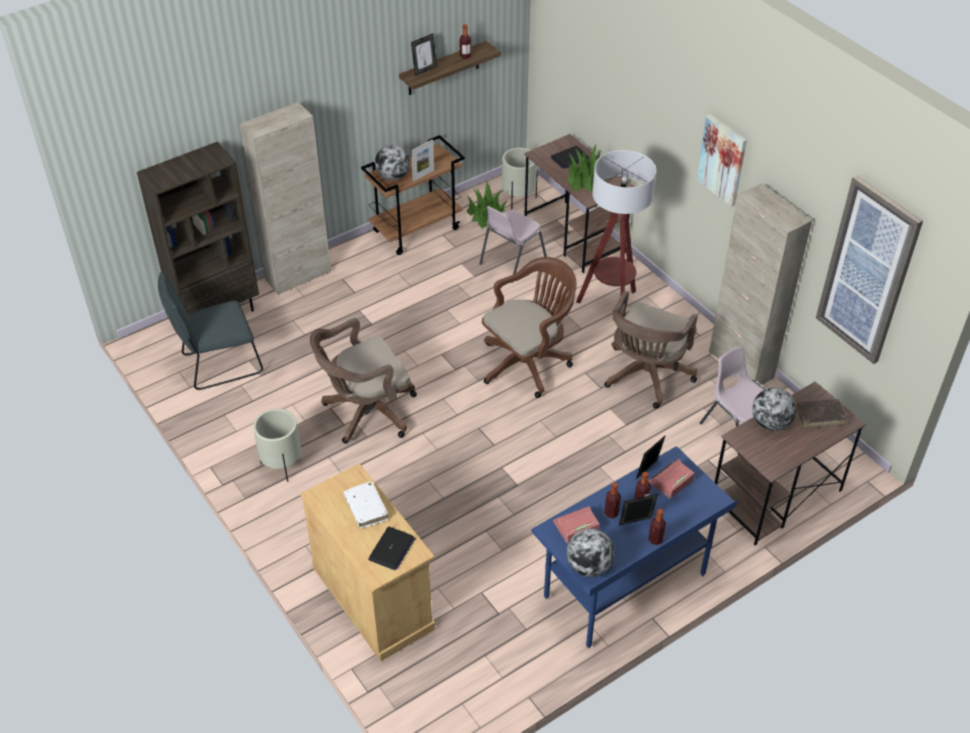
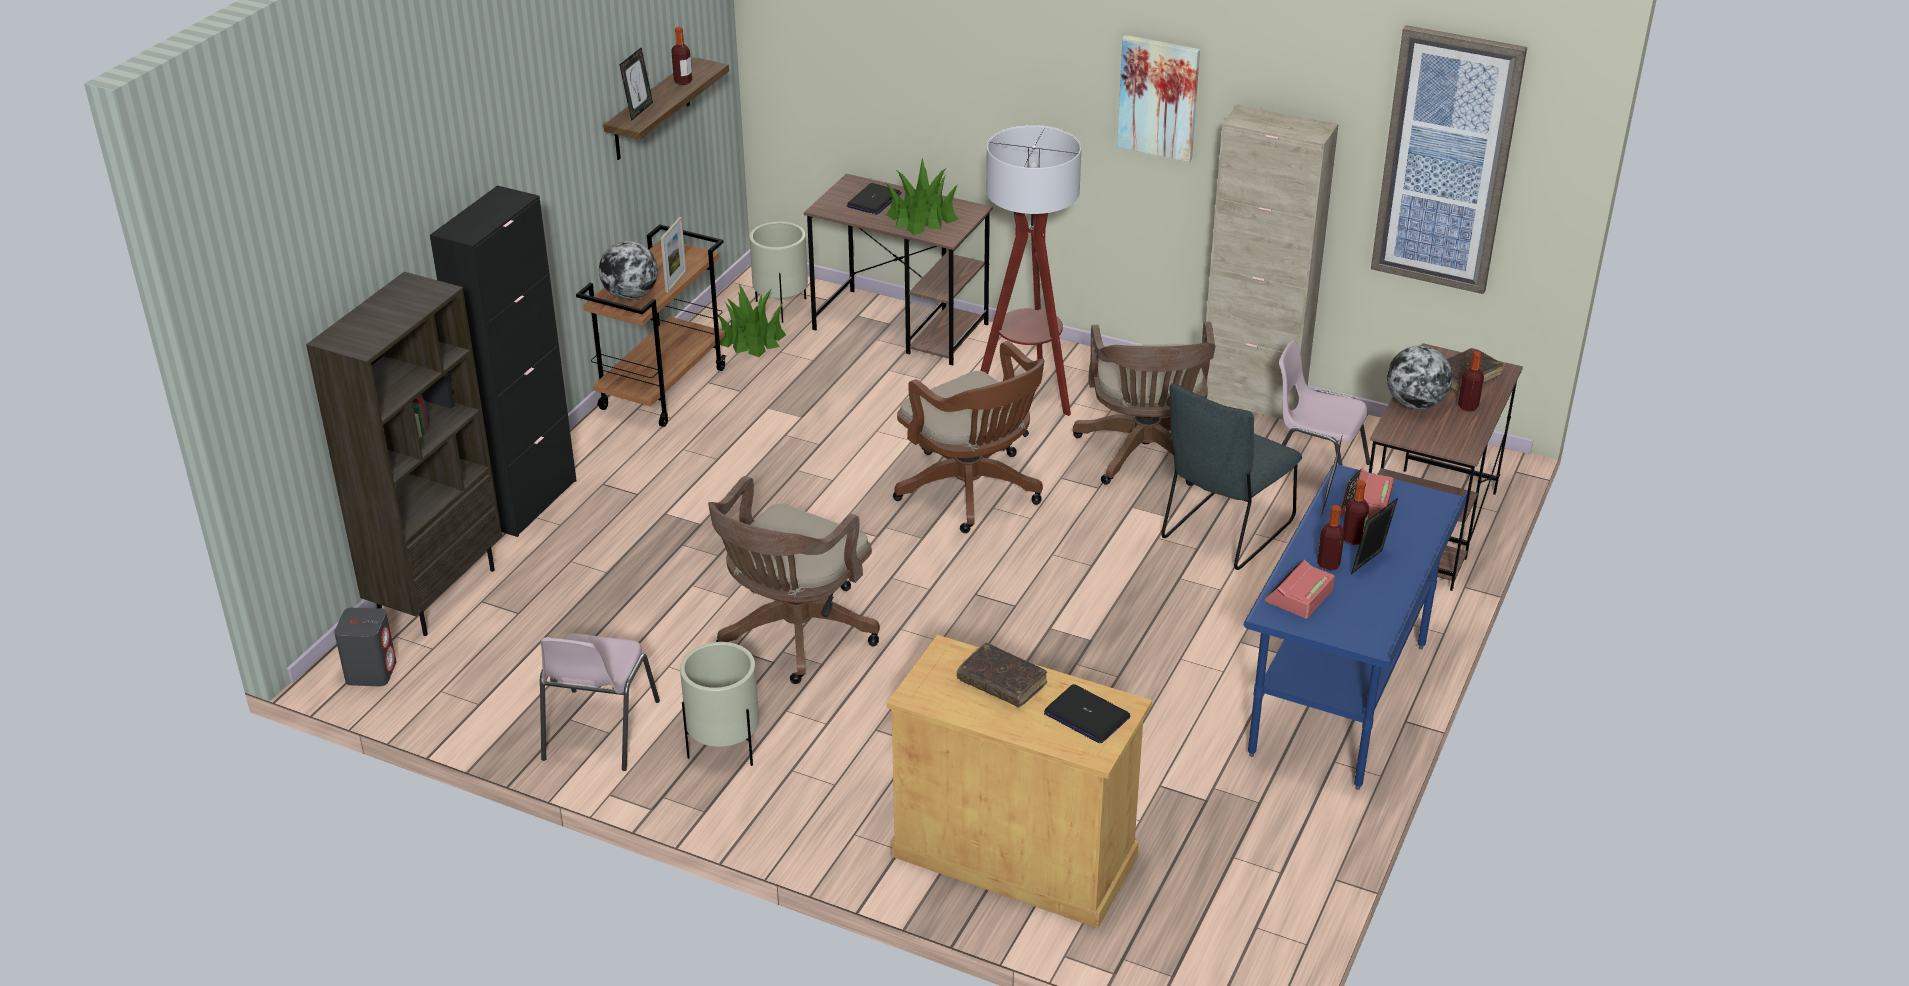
camera: 30 degrees left, 10 degrees down
grey chair [158,272,263,390] -> grey chair moved to [1161,383,1302,570]
beige cabinet [239,102,331,295] -> black cabinet [430,185,577,537]
white book [344,481,389,528] -> brown book [957,643,1047,707]
laptop [368,527,415,570] -> laptop turned 135 degrees clockwise [1044,684,1130,743]
pink chair [479,206,547,283] -> pink chair moved to [540,633,660,771]
brown office chair [482,257,577,398] -> brown office chair turned 120 degrees clockwise [893,341,1044,533]
globe [567,528,615,577] -> none
bottle [648,509,666,545] -> bottle moved to [1458,351,1484,412]
none -> grey speaker [334,608,396,686]

